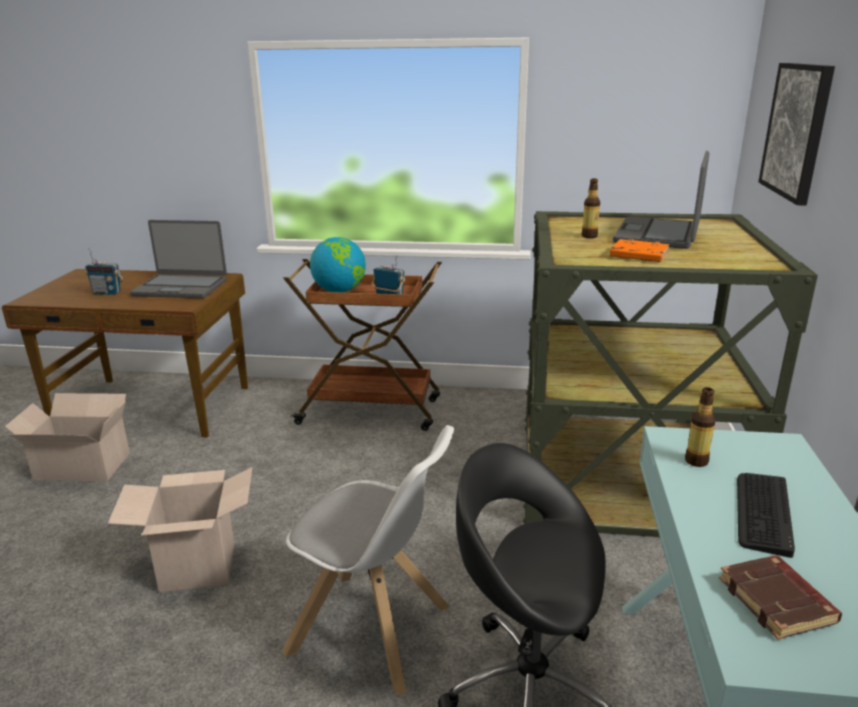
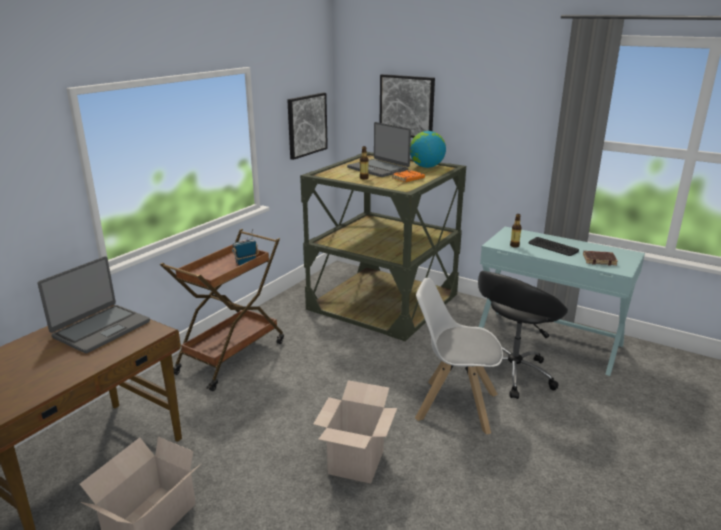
camera: 65 degrees left, 0 degrees up
radio [85,248,123,295] -> none
chair [282,425,454,695] -> chair turned 120 degrees counterclockwise [415,278,503,435]
globe [310,237,366,293] -> globe moved to [410,131,446,168]
none -> picture [287,93,328,160]

